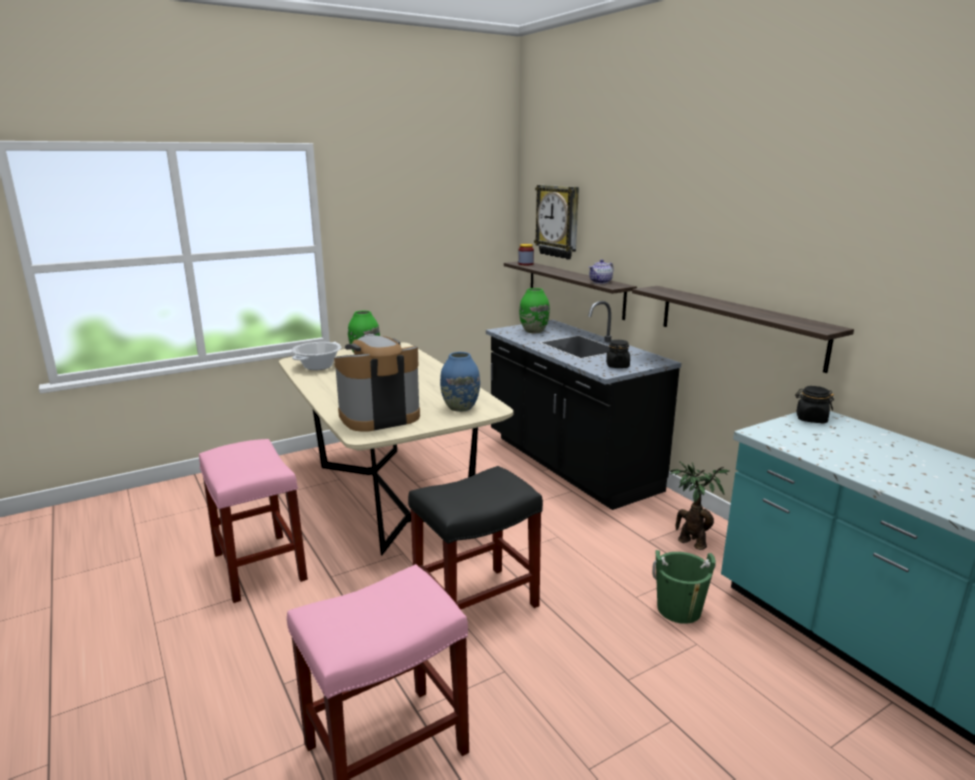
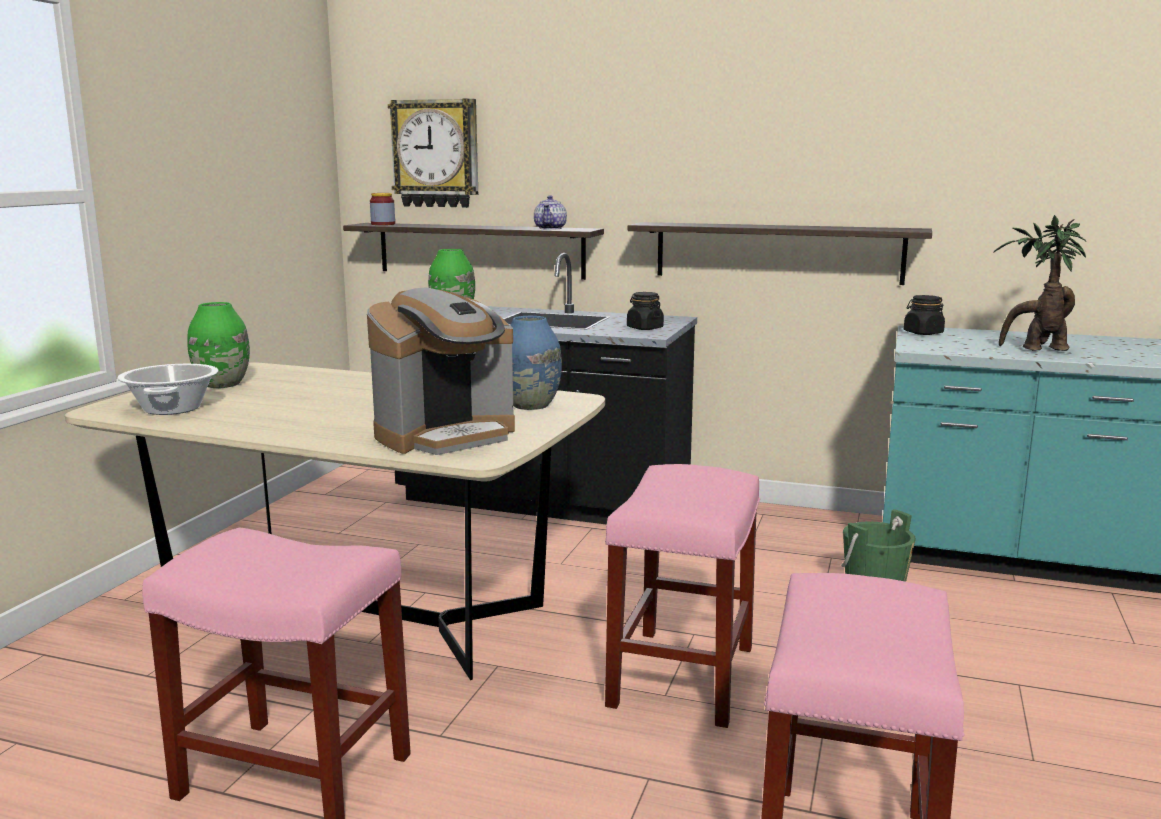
camera: 40 degrees left, 5 degrees down
coffee machine [334,334,420,432] -> coffee machine turned 150 degrees counterclockwise [367,288,515,455]
black stool [408,466,543,610] -> pink stool [605,464,760,728]
potted plant [670,461,729,550] -> potted plant moved to [993,215,1086,351]

